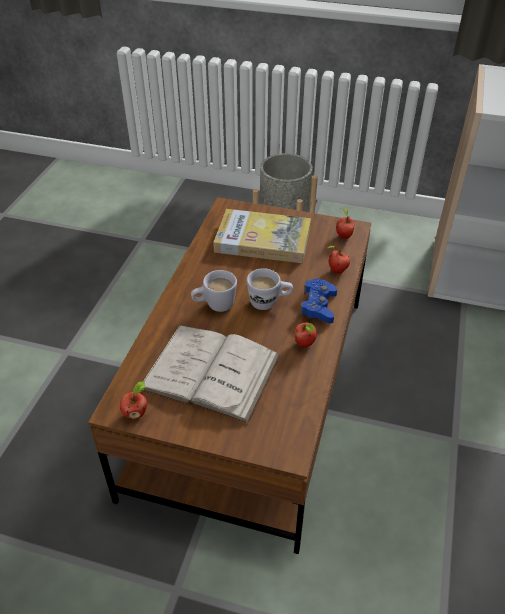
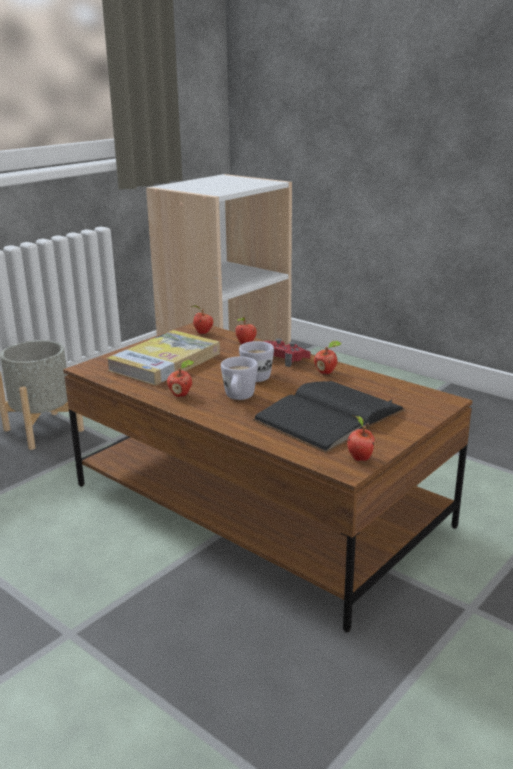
camera: 65 degrees left, 20 degrees down
white book [142,326,281,424] -> black book [252,381,406,453]
blue game controller [300,279,337,323] -> red game controller [263,339,311,367]
none -> apple [167,360,194,397]

